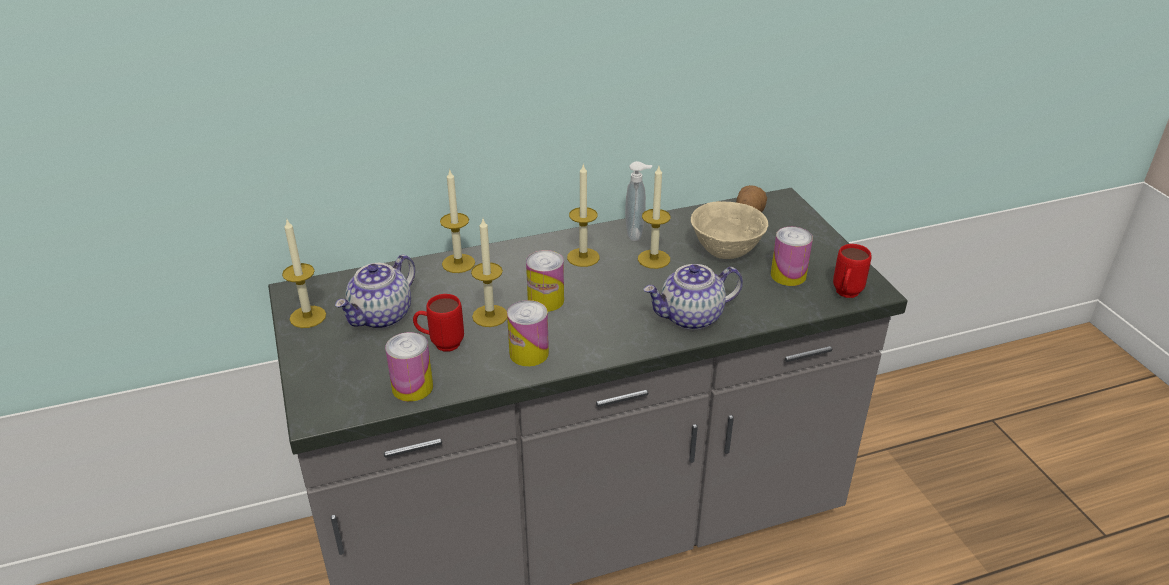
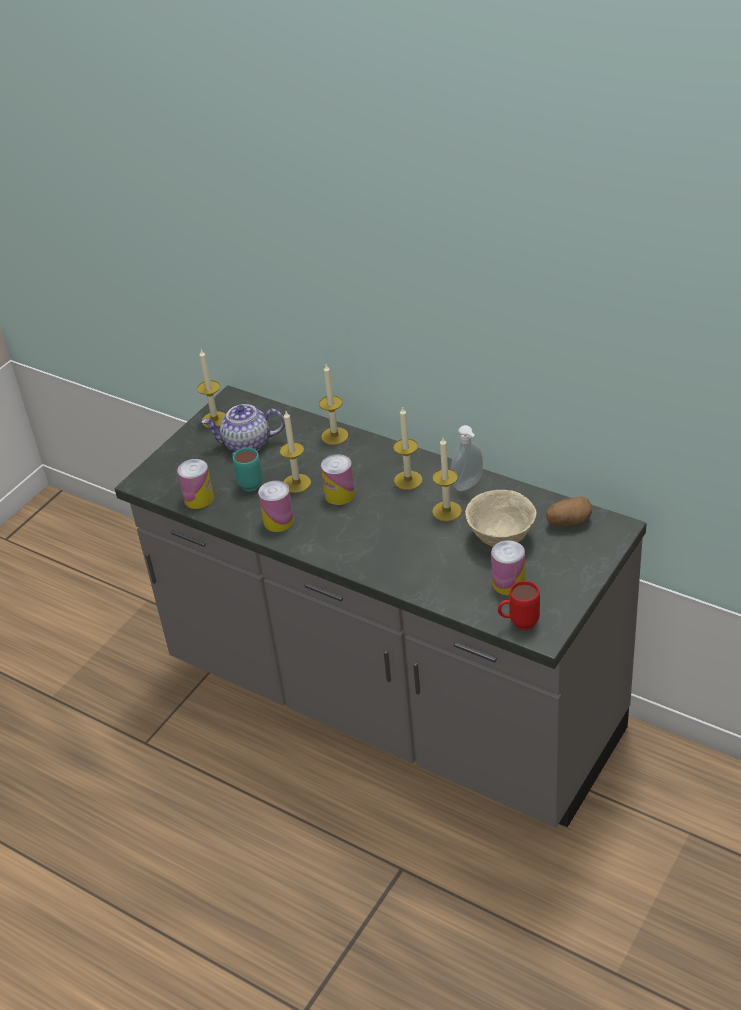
camera: 55 degrees right, 5 degrees up
red mug [413,294,464,352] -> turquoise mug [232,448,263,492]
teapot [643,264,743,330] -> none

